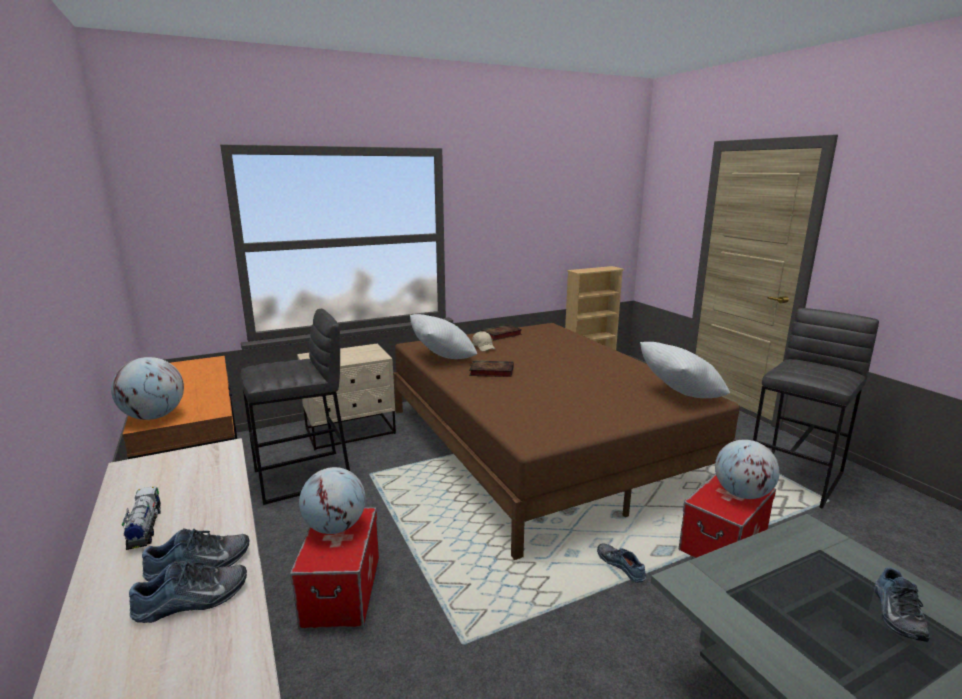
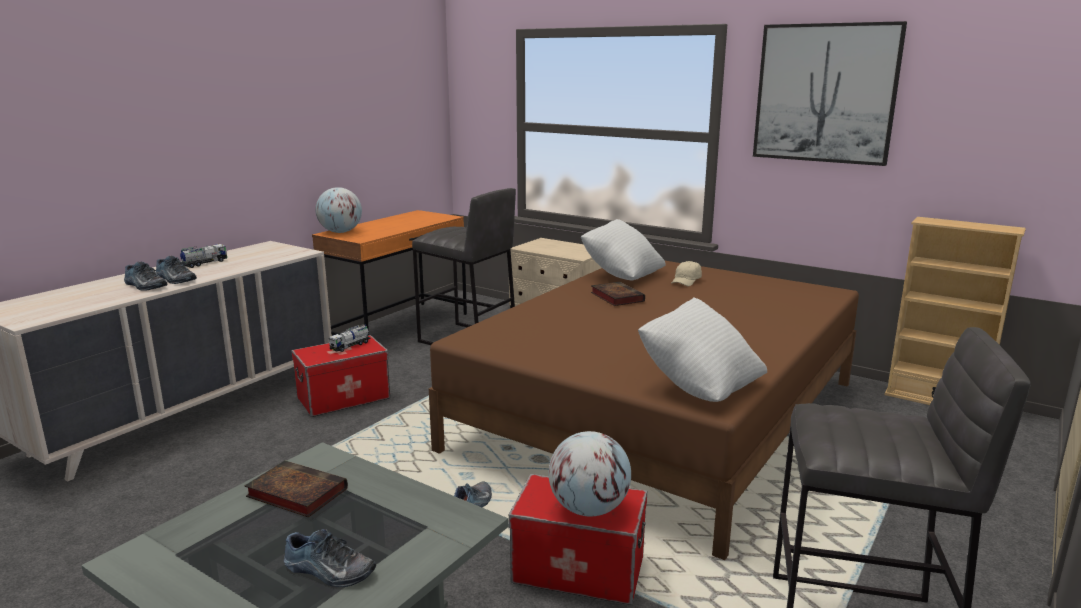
camera: 60 degrees right, 0 degrees up
globe [299,467,366,534] -> toy truck [329,325,371,352]
book [481,324,522,340] -> book moved to [245,460,348,517]
shoe [874,567,930,642] -> shoe turned 150 degrees counterclockwise [284,529,376,587]
none -> picture [753,21,907,166]

